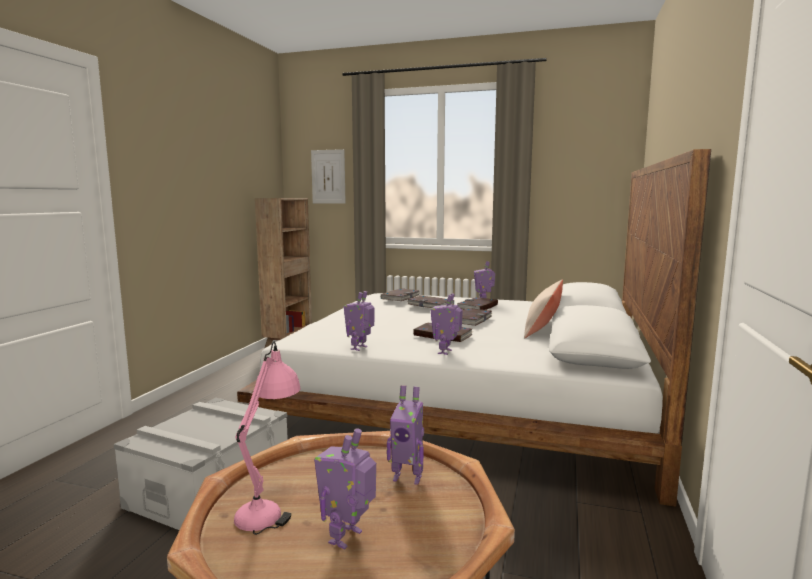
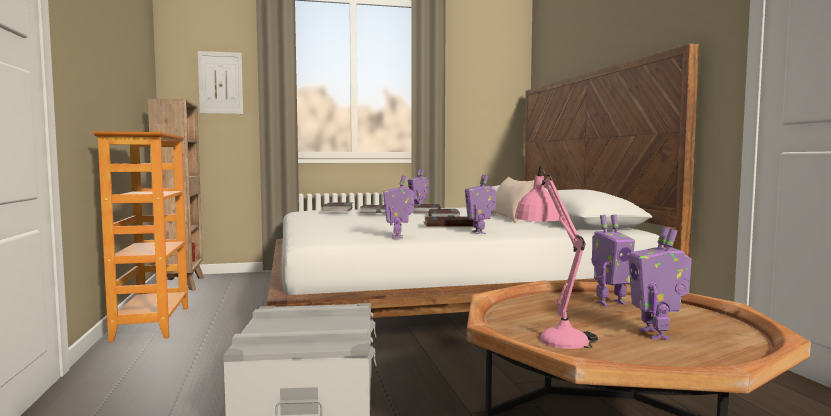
camera: 30 degrees left, 5 degrees down
none -> bookcase [93,131,188,342]

